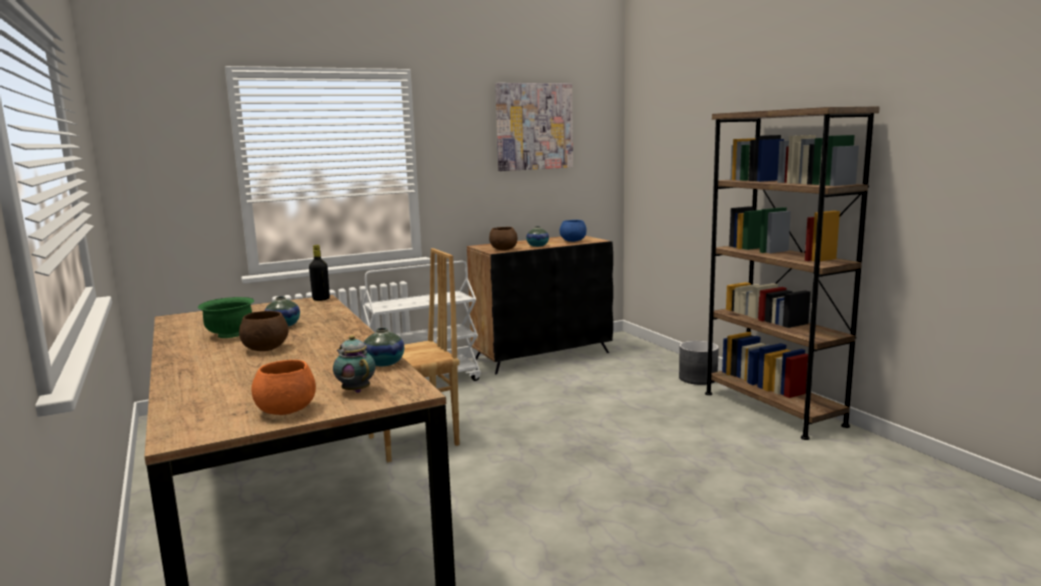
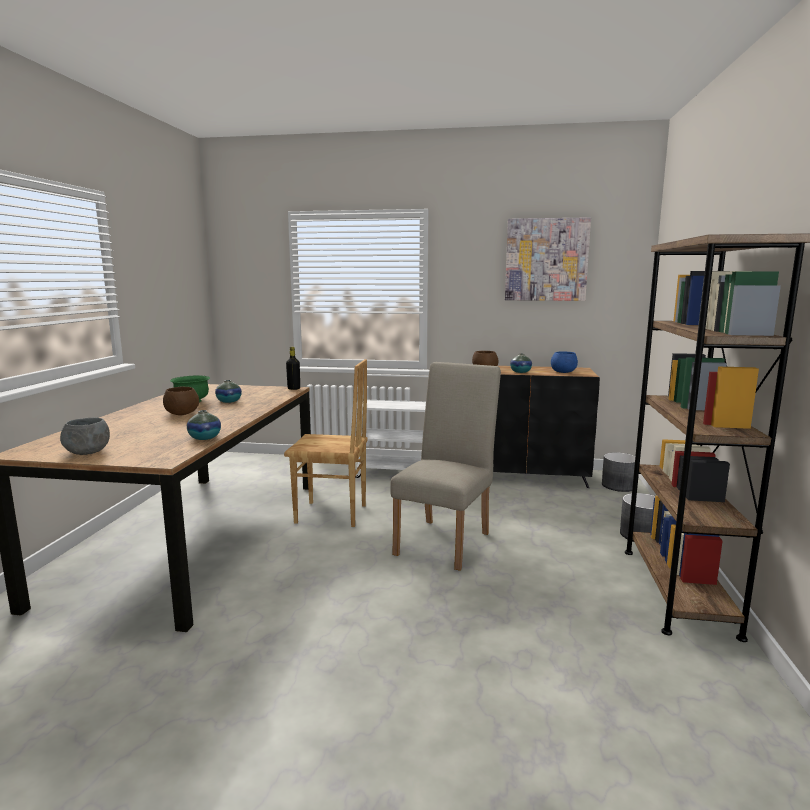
camera: 35 degrees right, 0 degrees up
orange bowl [251,360,316,415] -> grey bowl [60,418,110,455]
teapot [333,335,376,393] -> none
none -> beige chair [390,362,501,571]
none -> grey planter [602,452,635,492]

